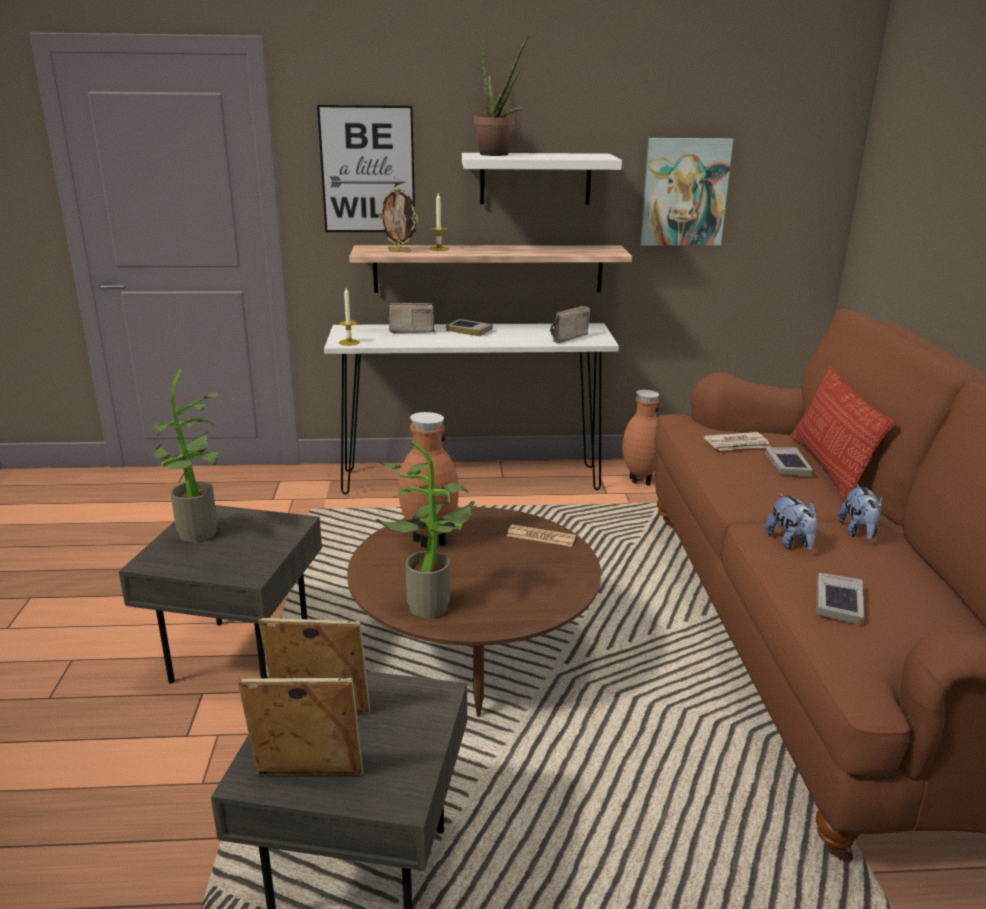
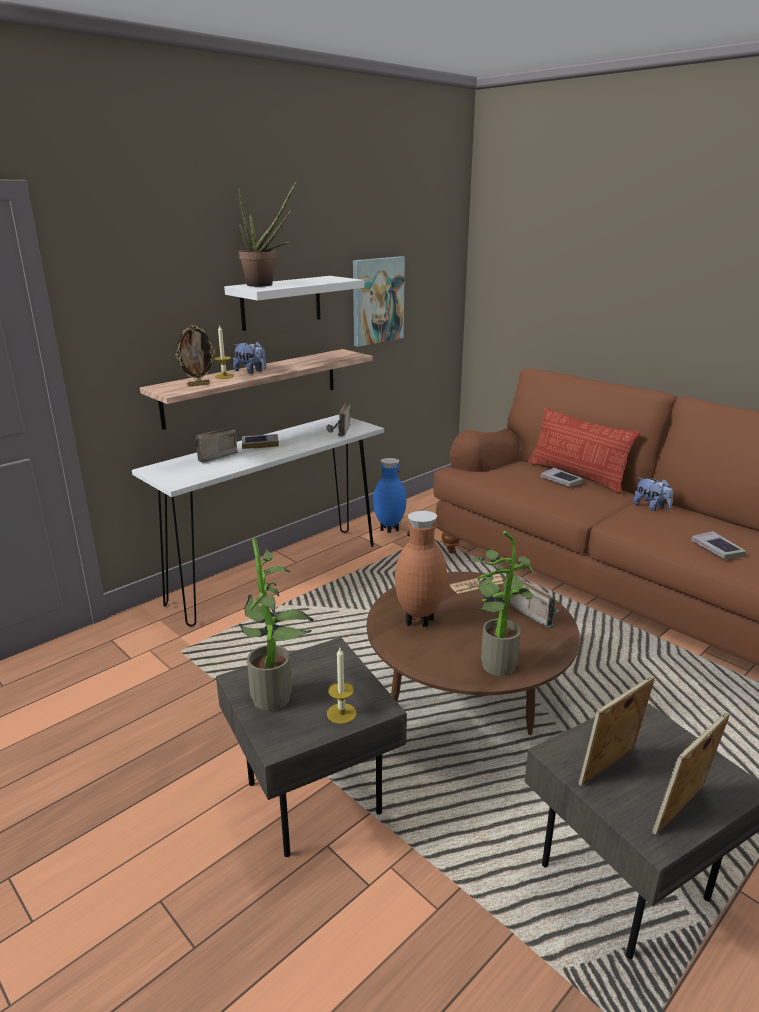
camera: 40 degrees left, 0 degrees up
picture [317,105,416,232] -> none
candle [339,288,360,346] -> candle moved to [327,648,357,724]
brown vase [622,390,659,486] -> blue vase [373,458,407,533]
newspaper [704,432,771,451] -> none
plush toy [765,493,818,551] -> plush toy moved to [233,342,266,374]
none -> radio [510,576,560,627]

